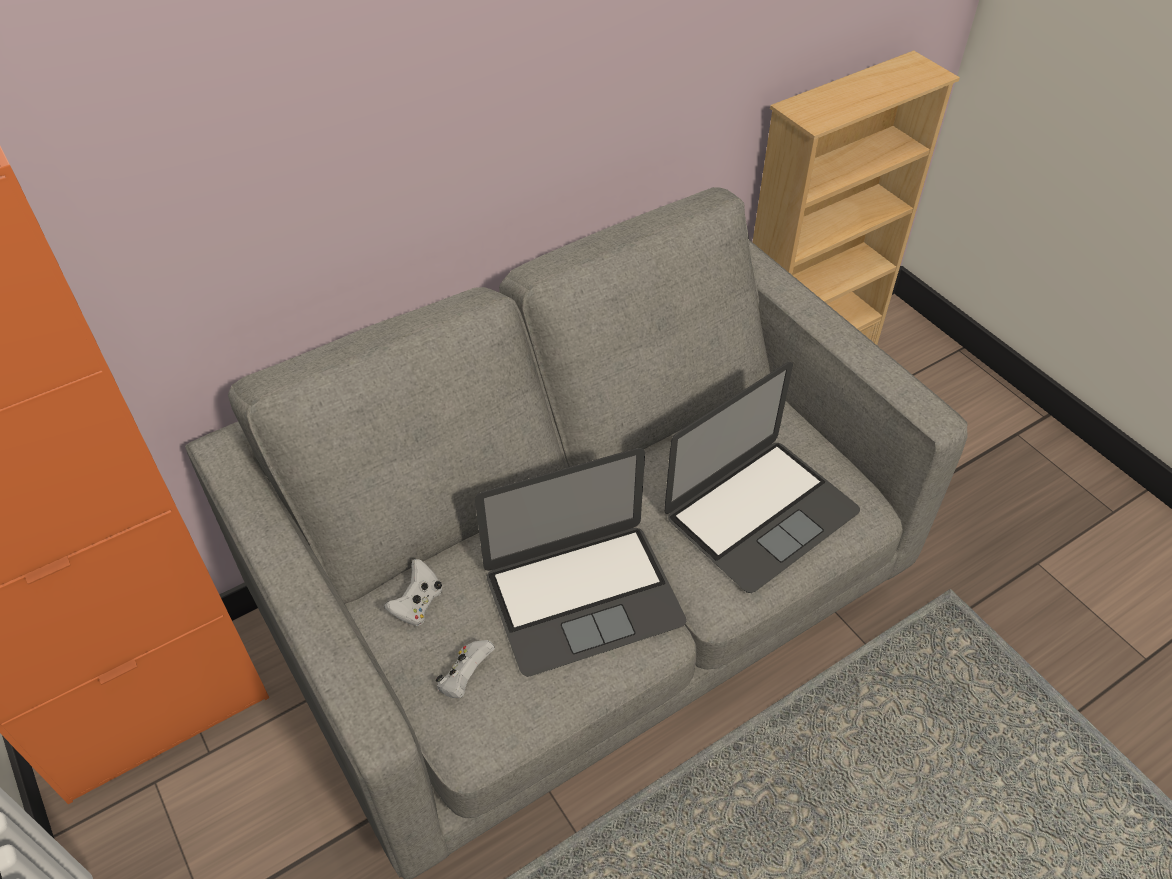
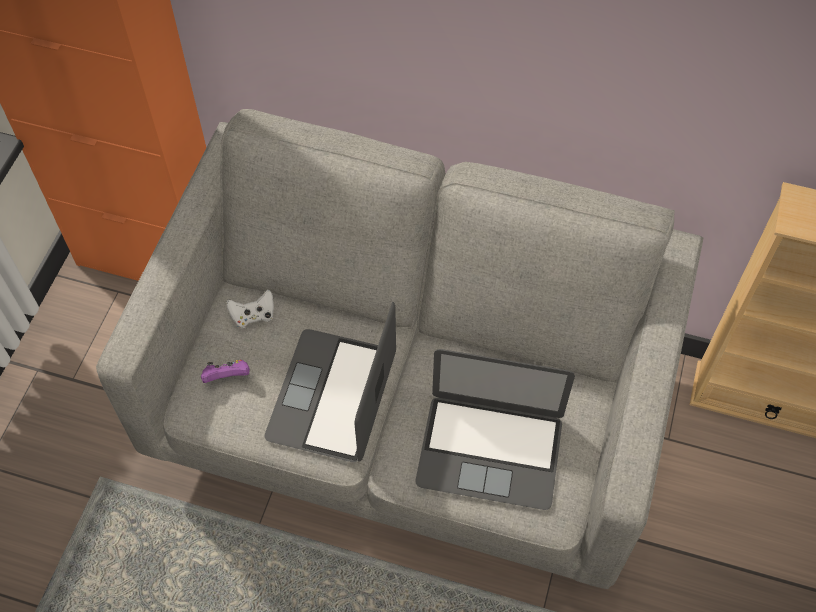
camera: 50 degrees right, 10 degrees up
white game controller [436,640,495,698] -> purple game controller [201,360,250,383]
laptop [475,448,686,677] -> laptop turned 75 degrees clockwise [265,302,396,462]

